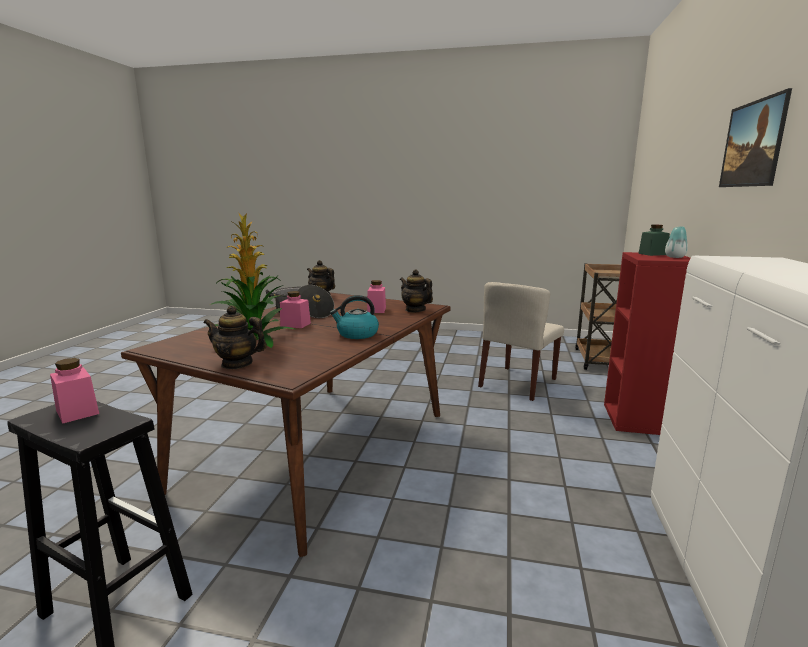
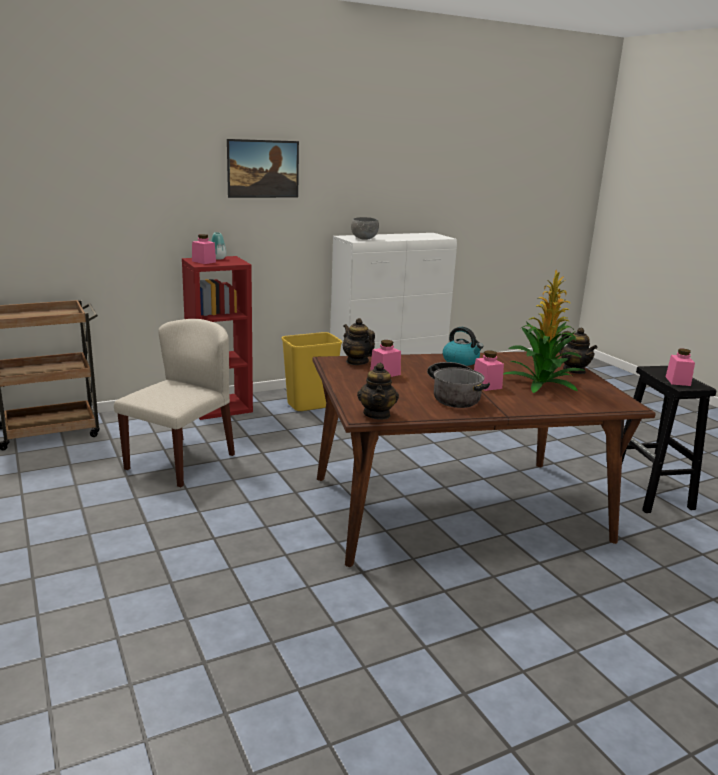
camera: 130 degrees left, 5 degrees up
teapot [400,269,433,312] -> teapot turned 135 degrees clockwise [343,318,375,365]
beige chair [478,282,564,401] -> beige chair turned 60 degrees counterclockwise [114,319,235,487]
green jar [638,225,670,256] -> pink jar [192,234,216,264]
none -> yellow trash can [281,332,342,411]
none -> grey bowl [351,217,379,240]

